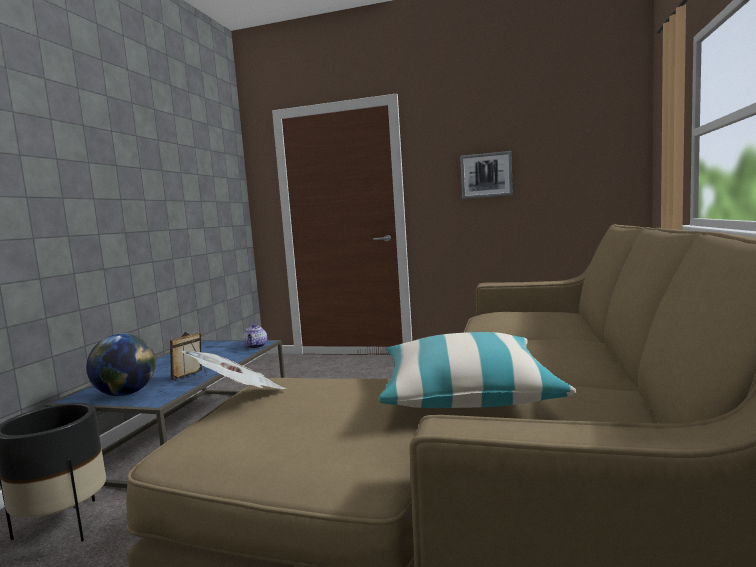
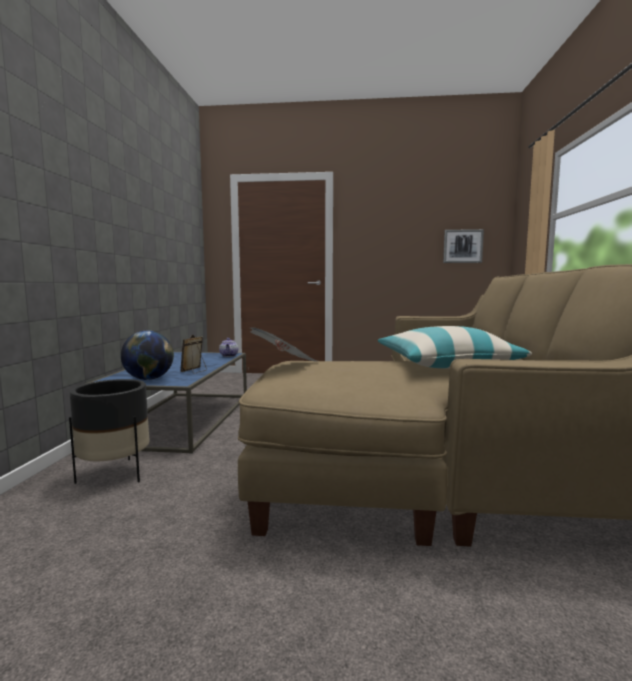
camera: 10 degrees left, 0 degrees up
picture [460,151,513,199] -> picture moved to [443,229,484,263]

